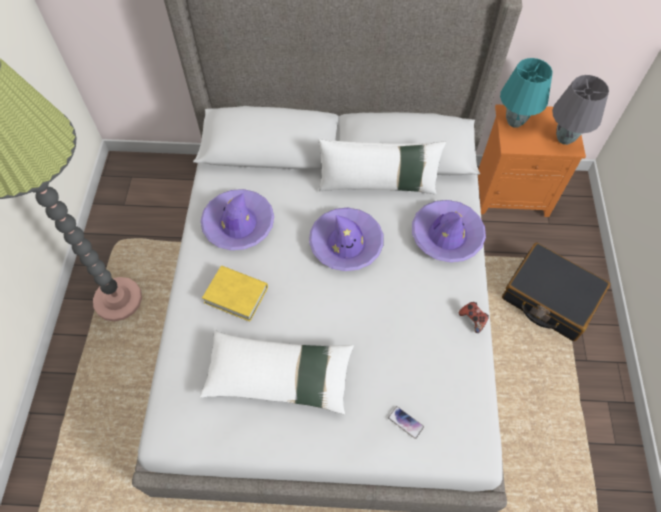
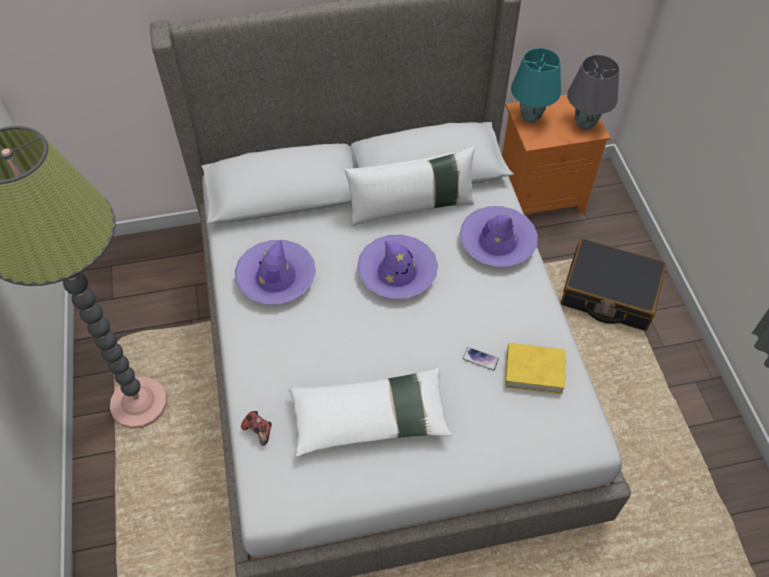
camera: 15 degrees left, 5 degrees down
yellow book [202,266,268,321] -> yellow book moved to [505,343,566,394]
phone [388,406,424,439] -> phone moved to [463,347,499,371]
game controller [459,302,489,333] -> game controller moved to [241,411,272,446]

